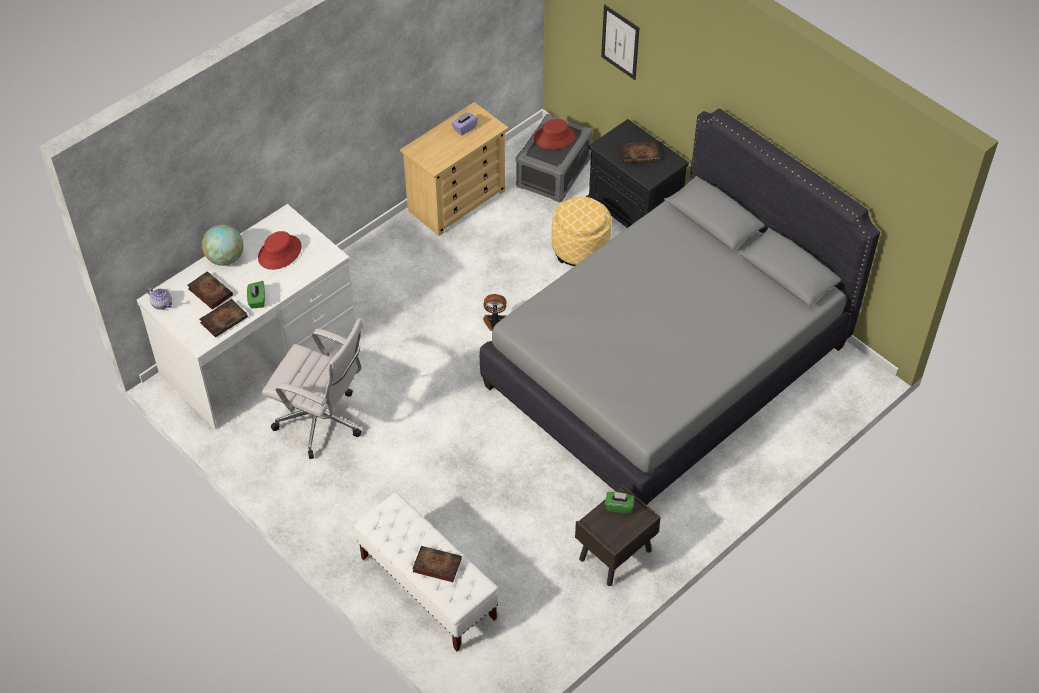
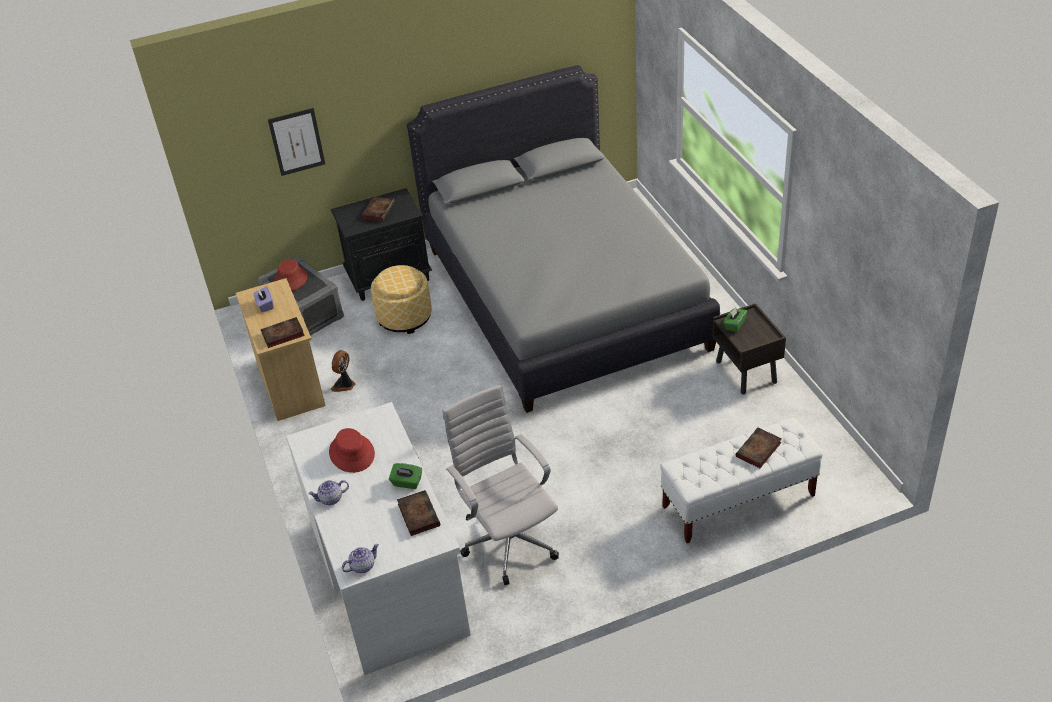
camera: 65 degrees left, 10 degrees down
book [187,271,233,310] -> book moved to [261,317,305,348]
globe [202,225,244,266] -> teapot [308,480,349,505]
white office chair [262,318,363,459] -> white office chair turned 75 degrees counterclockwise [442,385,559,585]
fan [483,294,506,331] -> fan moved to [331,350,356,392]

